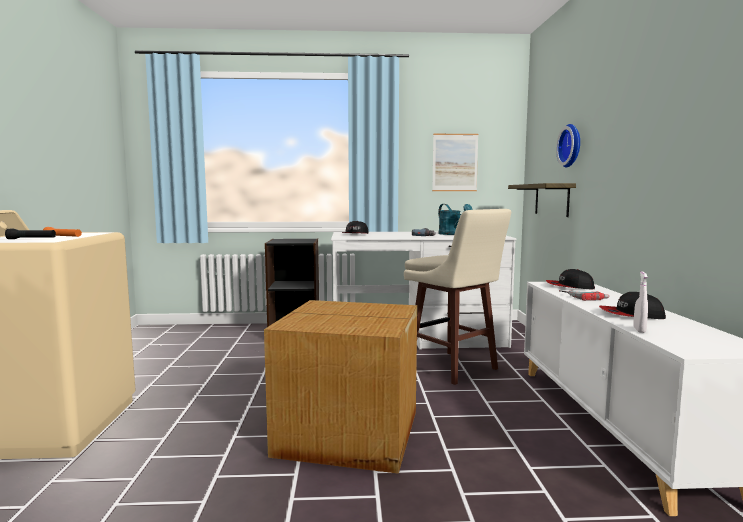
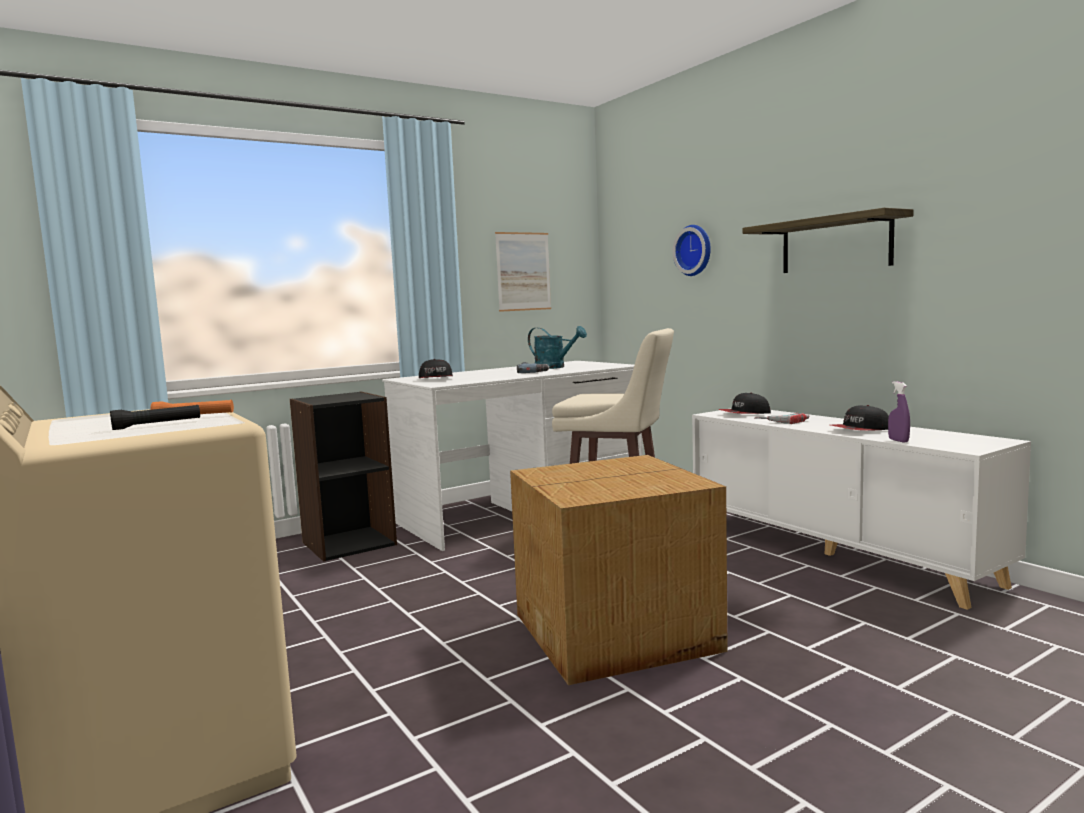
camera: 30 degrees left, 0 degrees up
shelf [508,183,576,217] -> shelf moved to [743,208,914,273]
white spray bottle [633,271,648,333] -> purple spray bottle [888,381,910,442]

